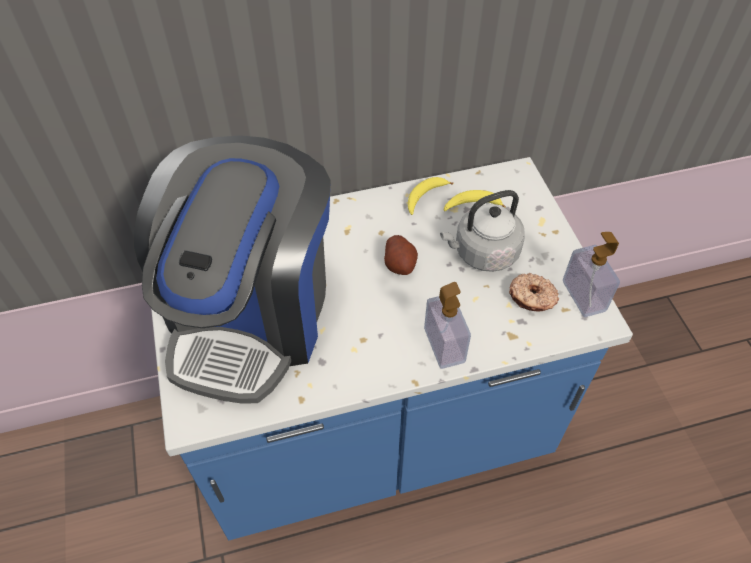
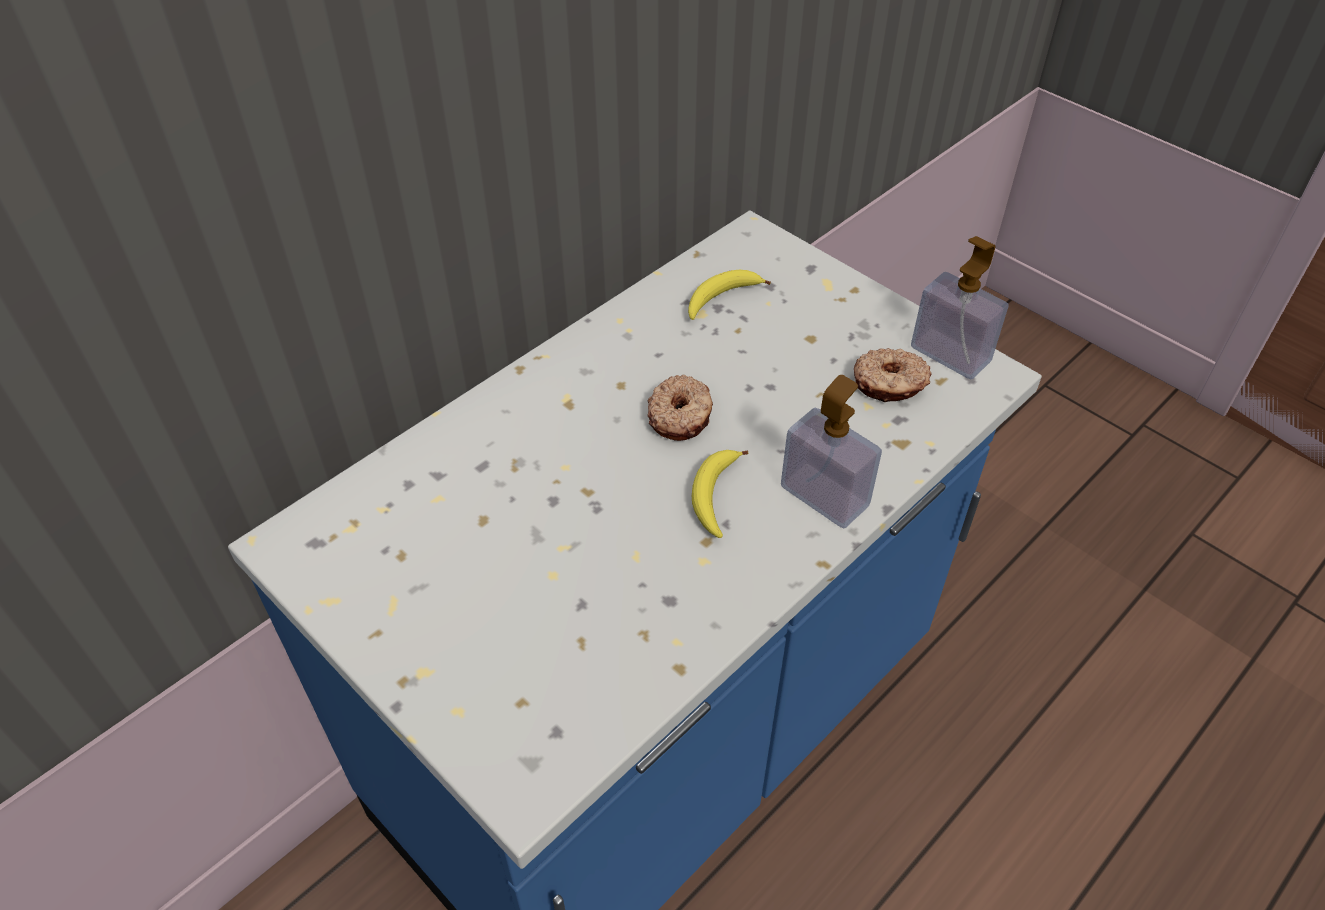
camera: 30 degrees left, 5 degrees down
coffee machine [134,135,331,404] -> none
potato [384,235,418,275] -> donut [647,375,713,441]
banana [408,177,453,215] -> banana moved to [692,450,748,538]
grey kettle [440,190,525,272] -> none

